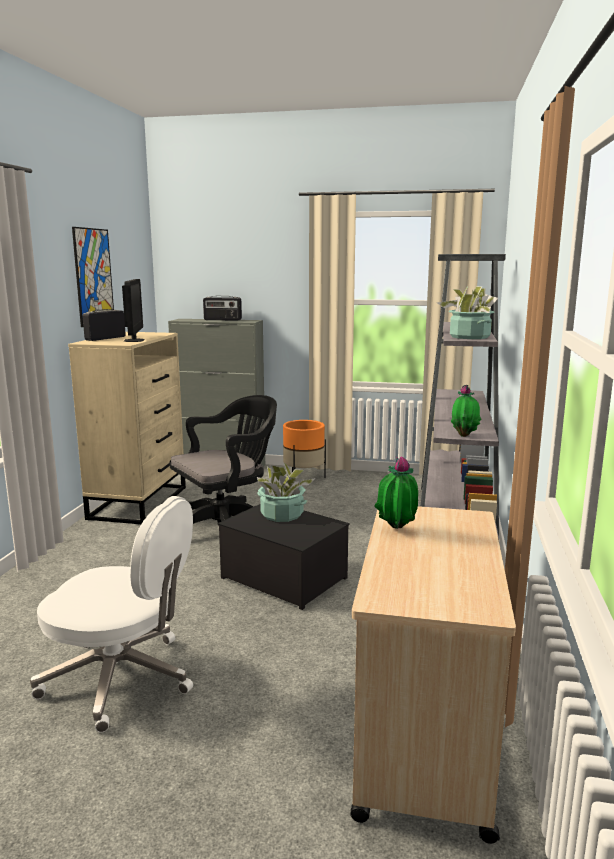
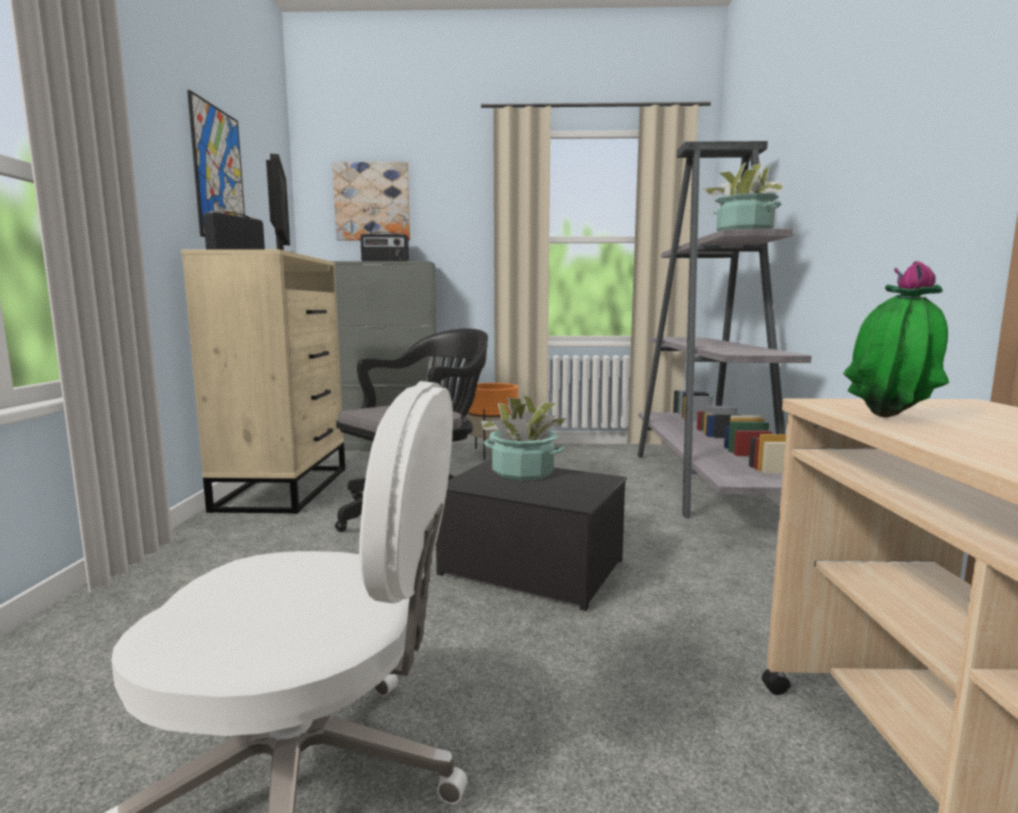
camera: 10 degrees left, 5 degrees down
potted plant [451,384,481,437] -> none
none -> picture [332,162,410,241]

